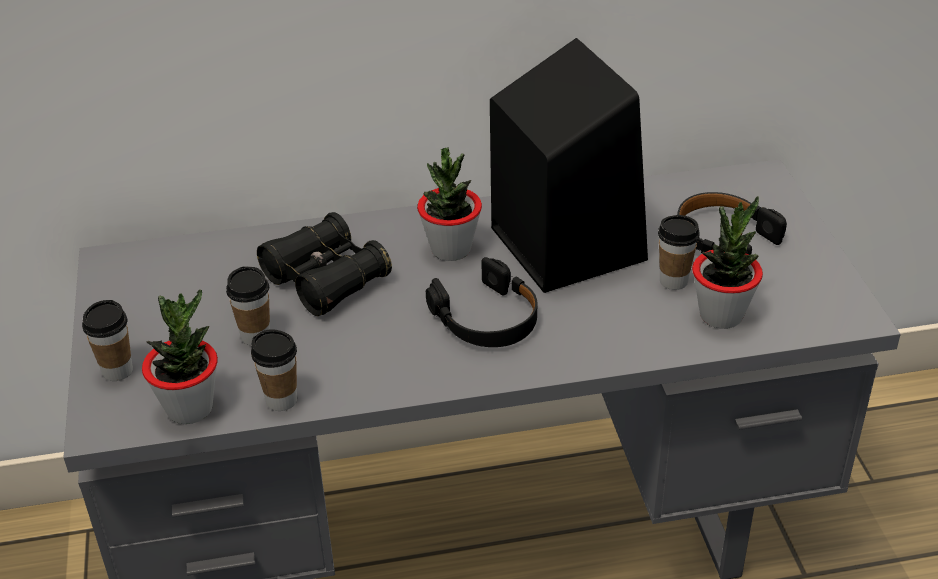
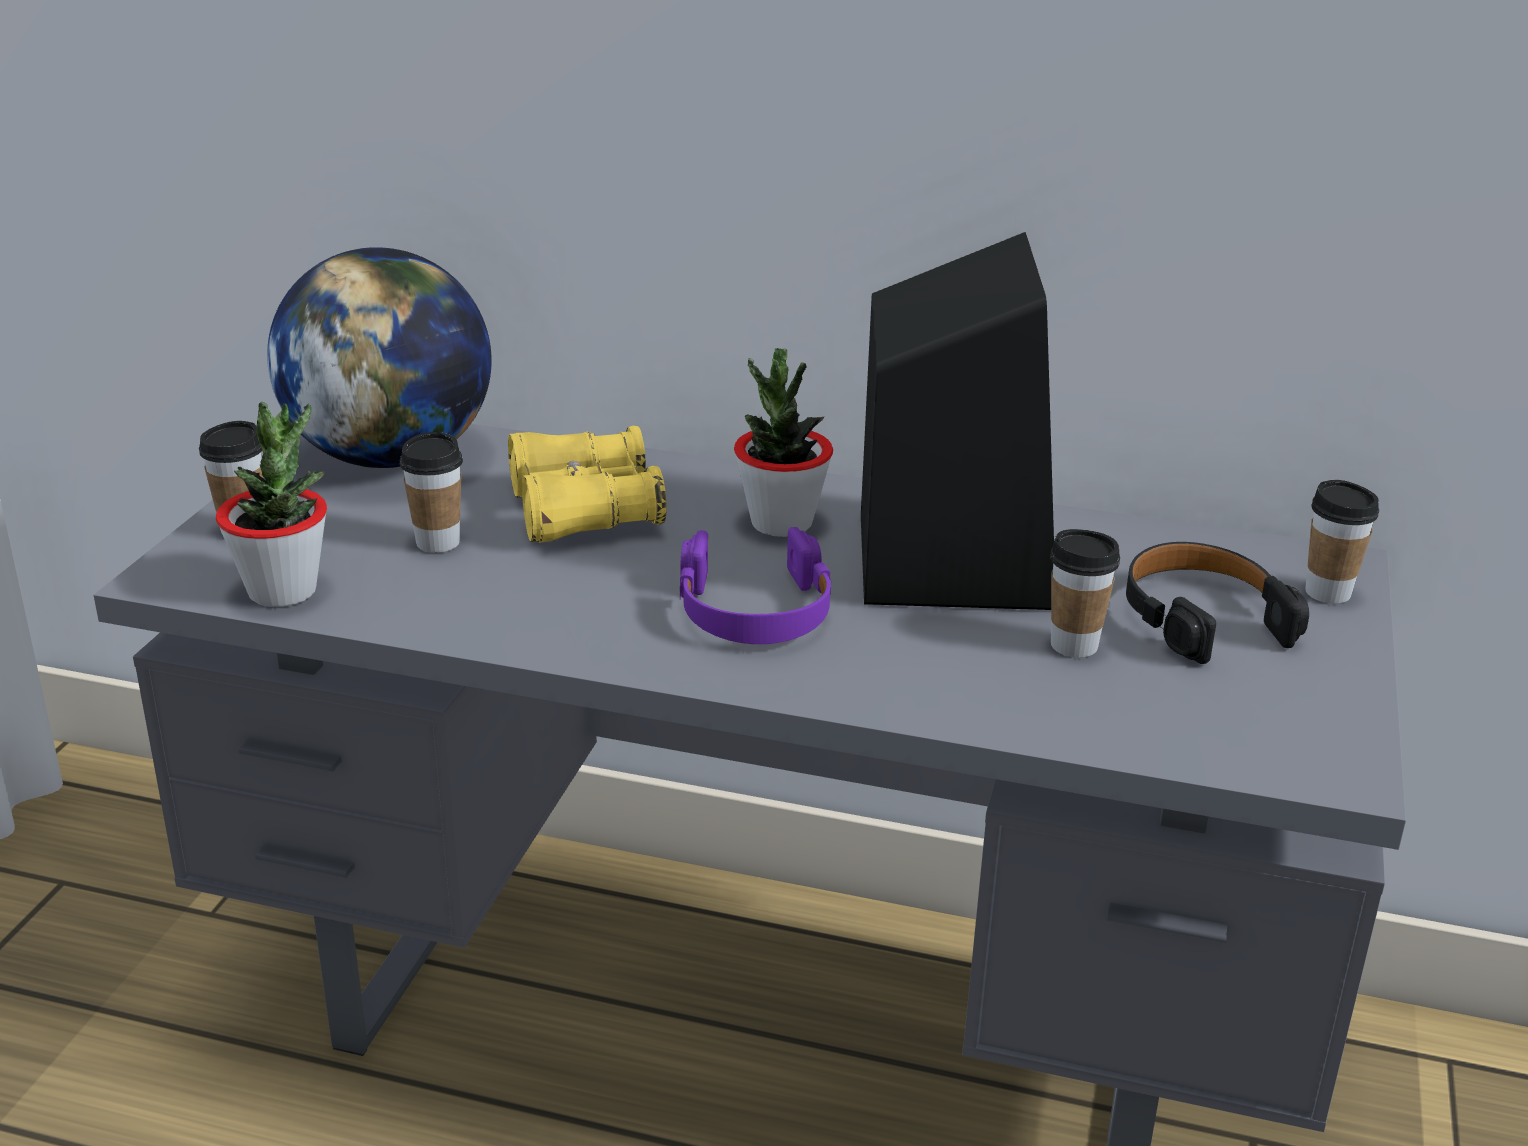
camera: 25 degrees right, 10 degrees down
cup [251,329,297,411] -> cup moved to [1305,480,1379,604]
black binoculars [257,212,392,316] -> yellow binoculars [508,426,667,543]
black headphones [426,257,537,347] -> purple headphones [680,527,831,644]
potted plant [692,196,763,329] -> none
none -> globe [267,247,492,468]

